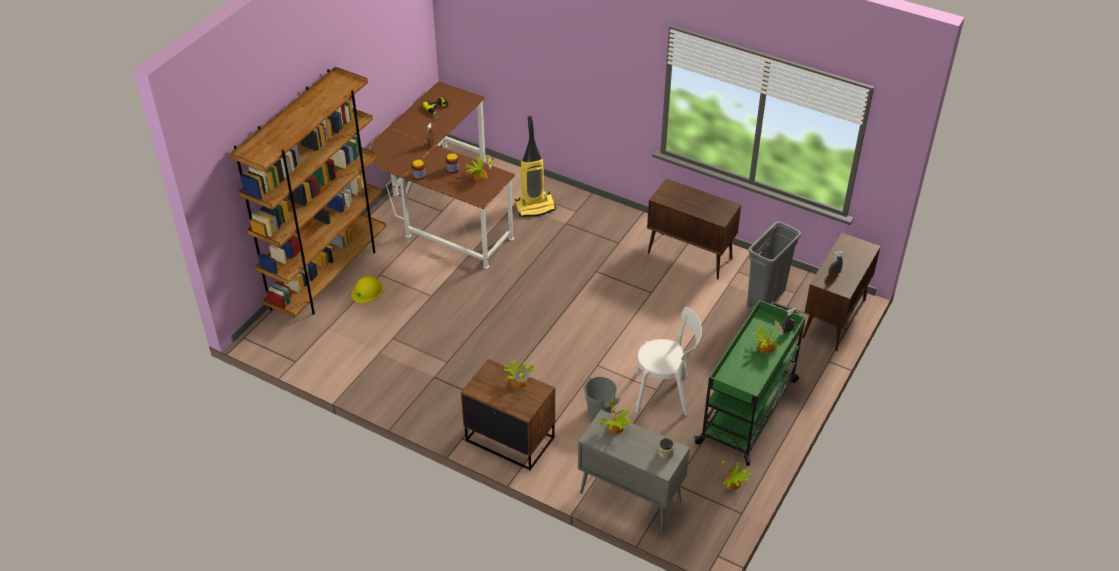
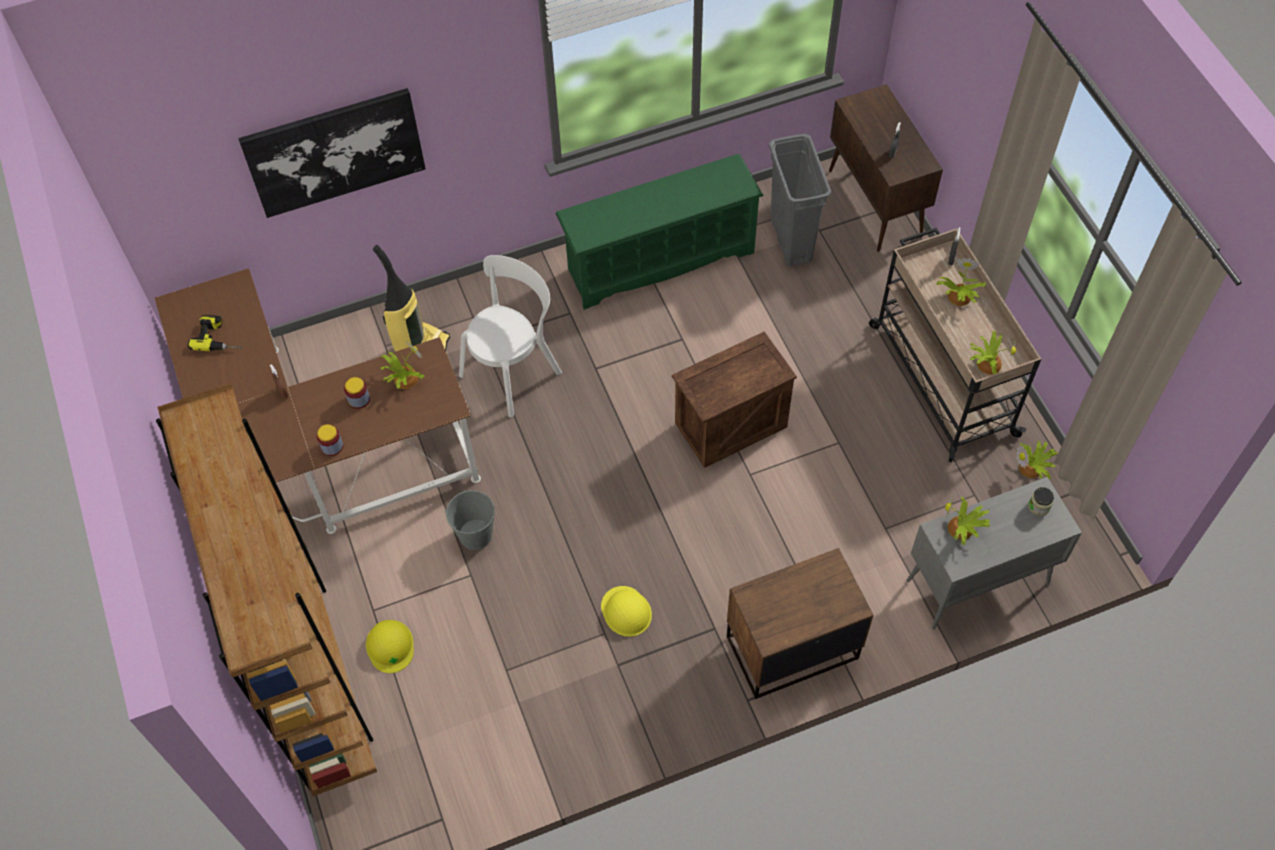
camera: 50 degrees left, 15 degrees up
potted plant [503,360,536,389] -> potted plant moved to [970,331,1016,375]
grey bucket [584,377,617,419] -> grey bucket moved to [445,490,495,550]
white chair [635,307,702,416] -> white chair moved to [459,255,562,417]
brown cabinet [647,178,741,280] -> green shoe rack [555,154,764,310]
green cart [694,300,806,466] -> beige cart [869,228,1041,462]
none -> picture [238,88,426,218]
none -> yellow hard hat [601,586,652,637]
none -> crate [672,331,797,468]

